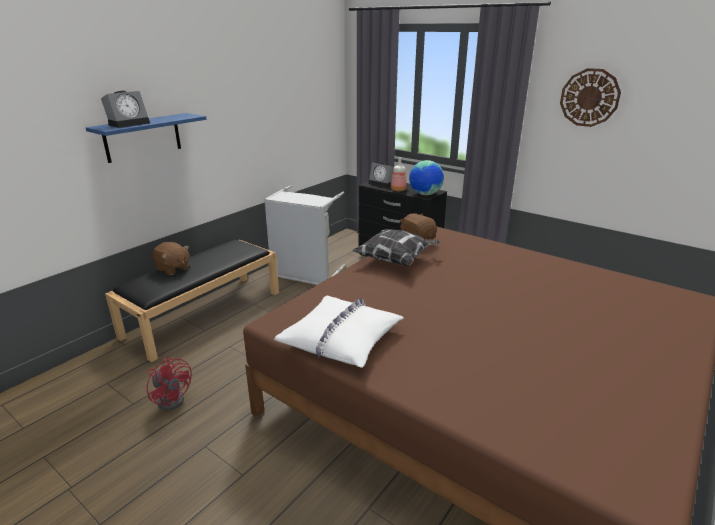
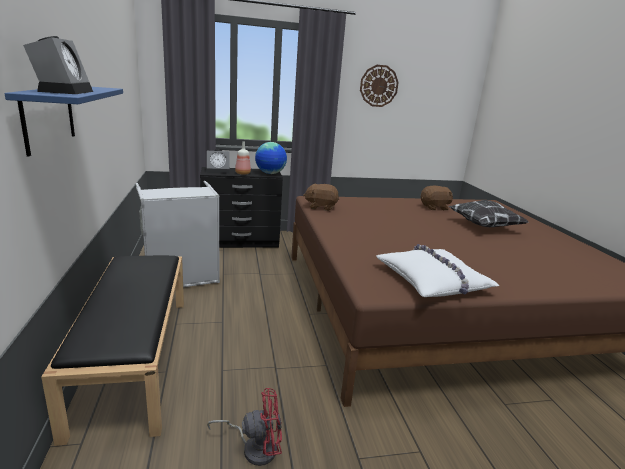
camera: 50 degrees left, 5 degrees down
brown plush toy [152,242,190,275] -> brown plush toy moved to [421,186,453,210]
pillow [352,229,440,266] -> pillow moved to [449,200,528,227]

